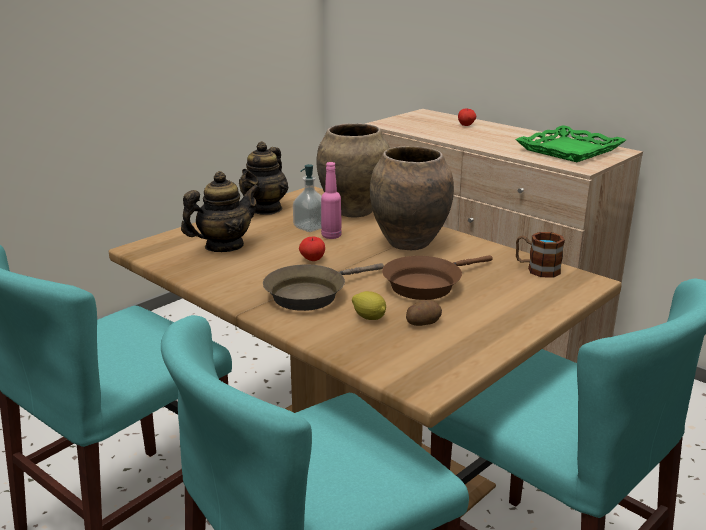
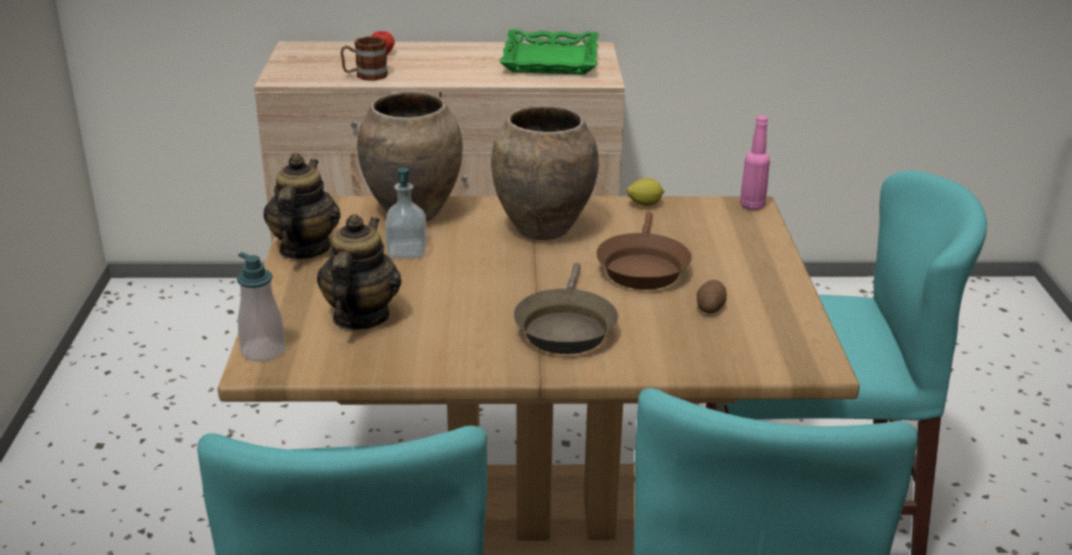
camera: 45 degrees left, 5 degrees up
teapot [239,141,288,215] -> teapot turned 150 degrees counterclockwise [263,154,341,259]
apple [299,236,325,261] -> none
pink bottle [321,162,342,239] -> pink bottle moved to [740,115,770,210]
lemon [352,291,386,320] -> lemon moved to [627,178,664,206]
mug [516,232,565,278] -> mug moved to [341,37,388,81]
none -> soap dispenser [237,252,286,362]

